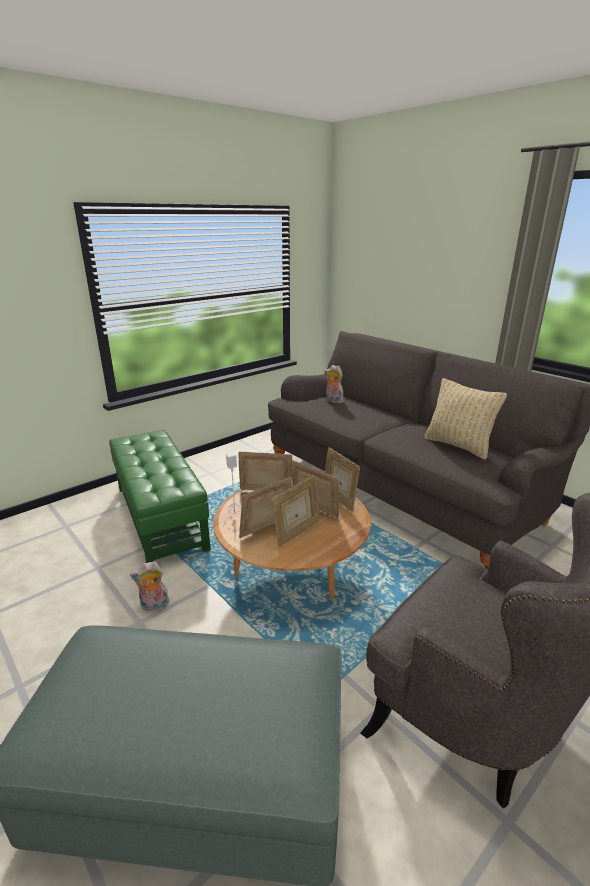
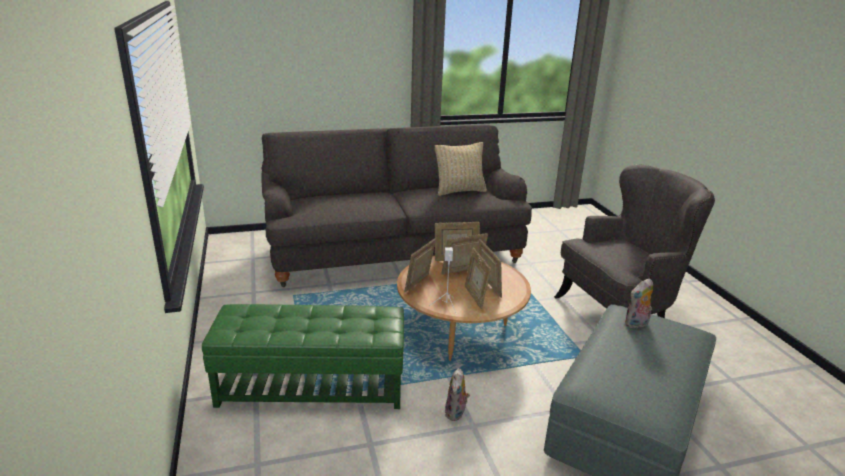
camera: 65 degrees left, 0 degrees up
plush toy [324,365,344,403] -> plush toy moved to [624,278,653,329]

